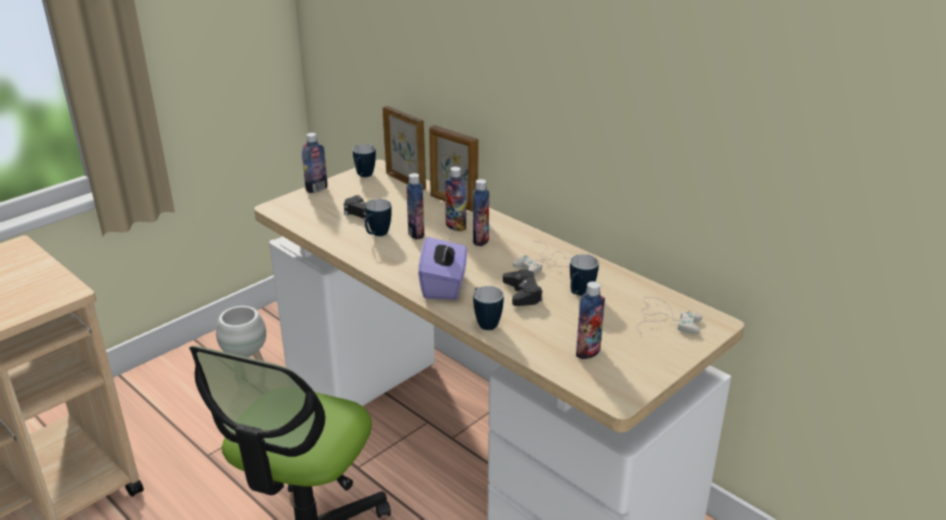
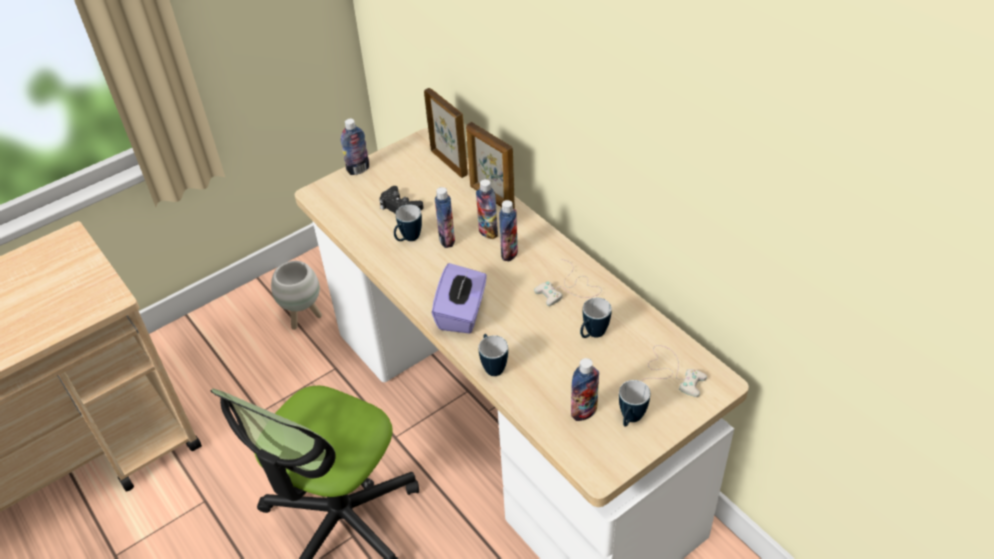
camera: 10 degrees right, 15 degrees up
mug [353,144,376,177] -> mug moved to [619,380,650,427]
black game controller [503,269,543,306] -> none

